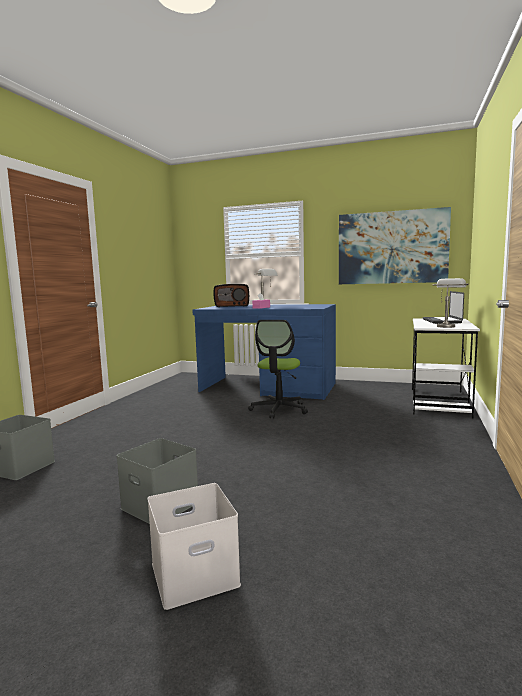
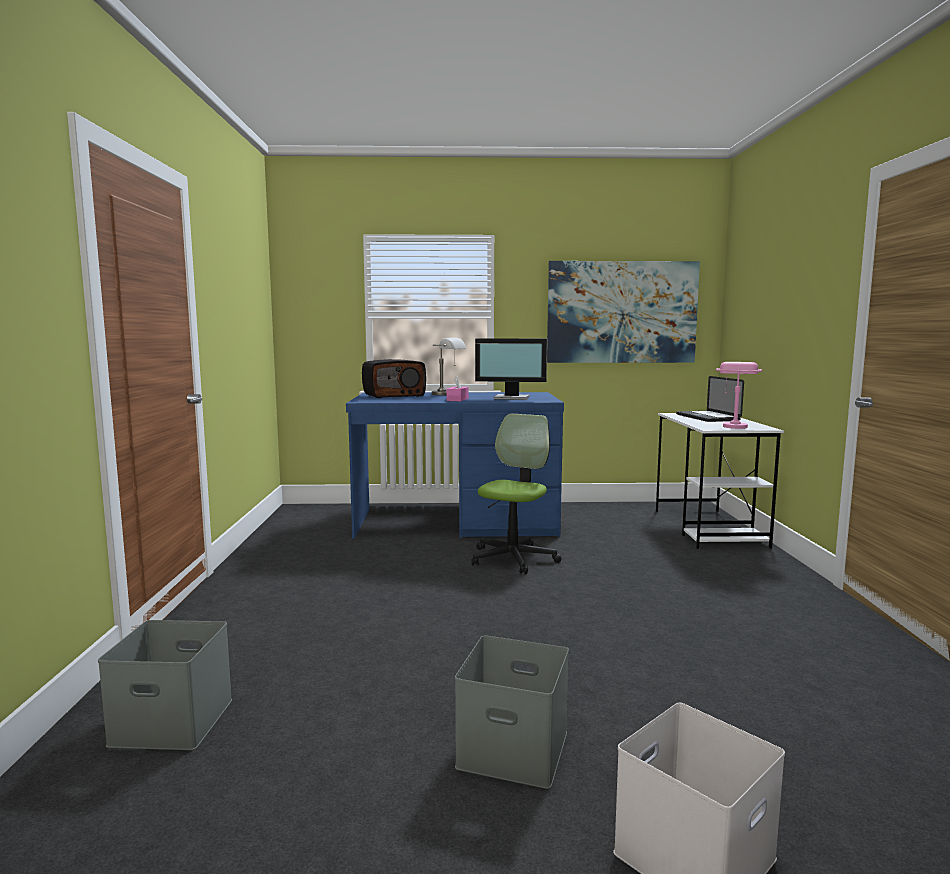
camera: 20 degrees left, 0 degrees up
office chair [248,320,308,419] -> office chair turned 150 degrees counterclockwise [471,414,562,574]
grey table lamp [433,278,468,328] -> pink table lamp [716,362,762,429]
none -> monitor [475,339,547,400]

